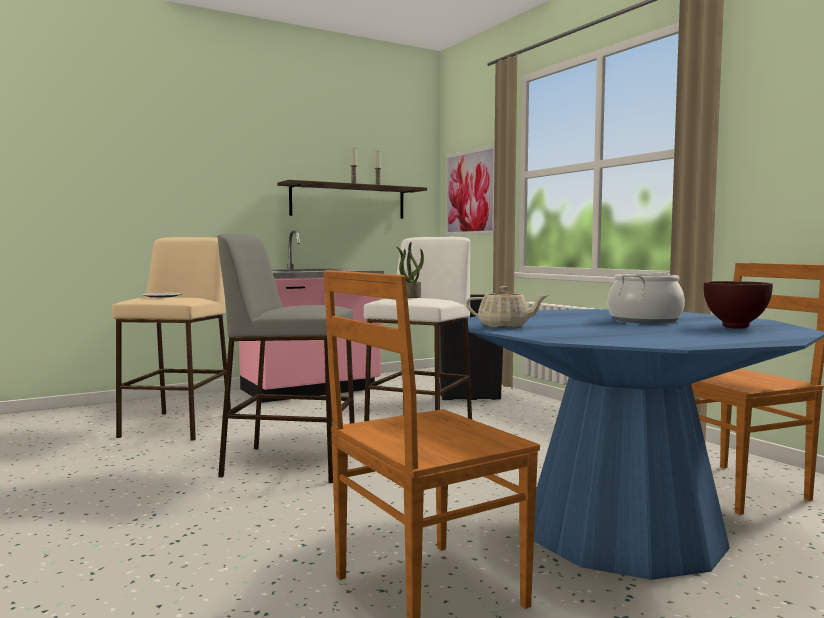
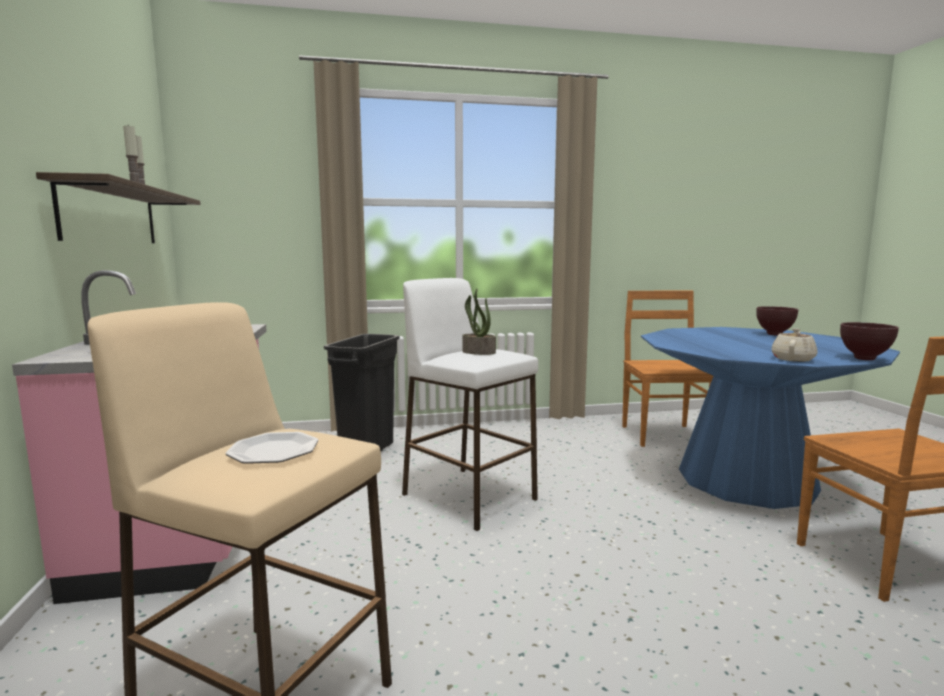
camera: 70 degrees left, 5 degrees up
grey stool [218,233,355,483] -> none
picture [445,145,495,236] -> none
cooking pot [608,272,685,324] -> none
none -> brown bowl [840,322,899,360]

